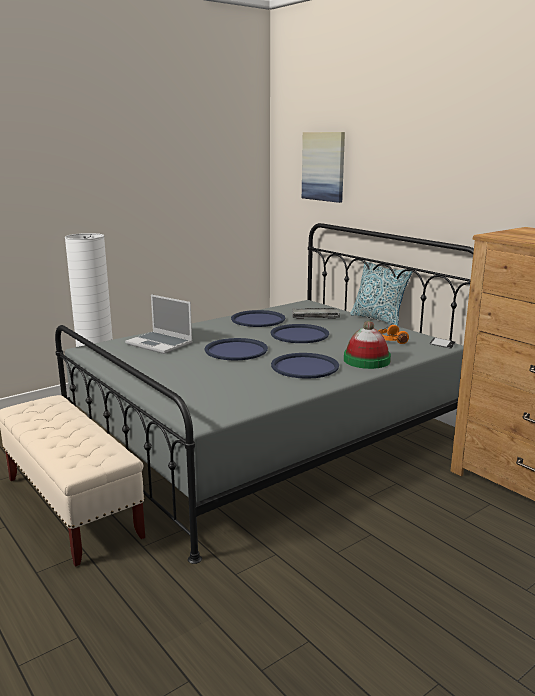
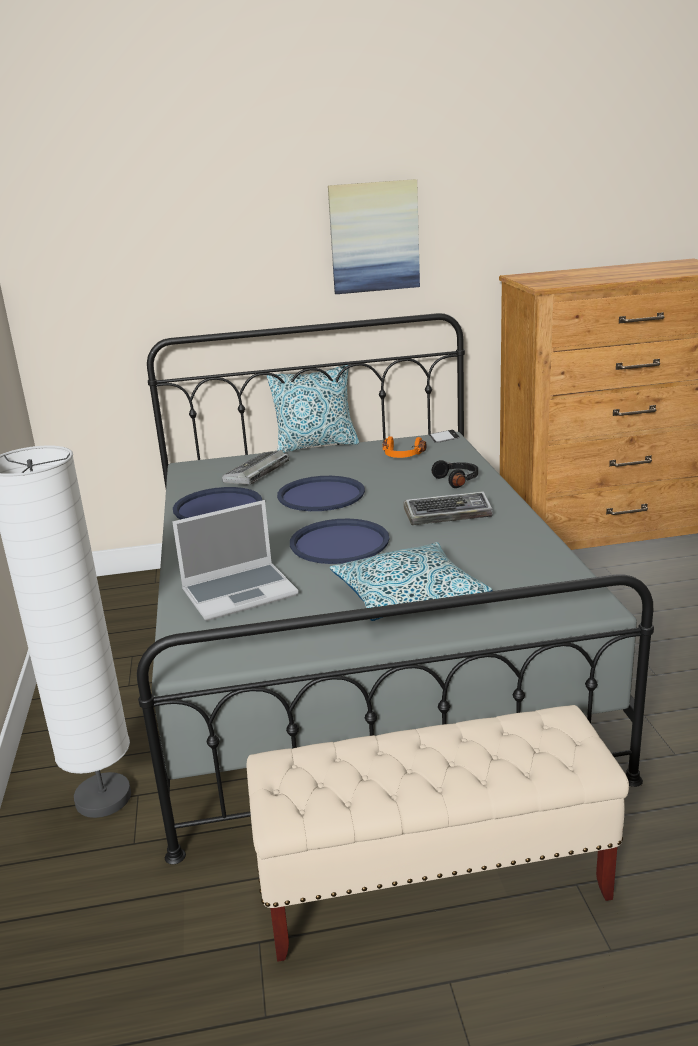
camera: 60 degrees left, 5 degrees up
blue tray [271,353,339,379] -> keyboard [403,491,493,525]
picture [302,132,345,203] -> picture moved to [328,179,420,294]
hat [344,321,391,369] -> black headphones [432,460,478,488]
none -> pillow [330,542,493,621]

